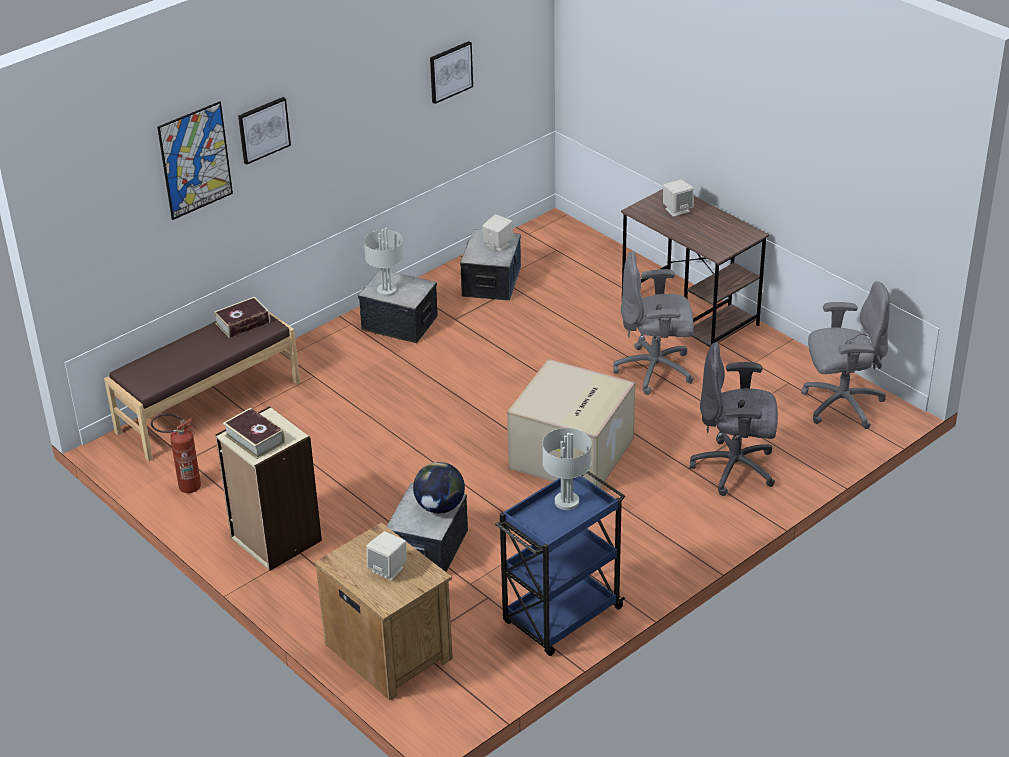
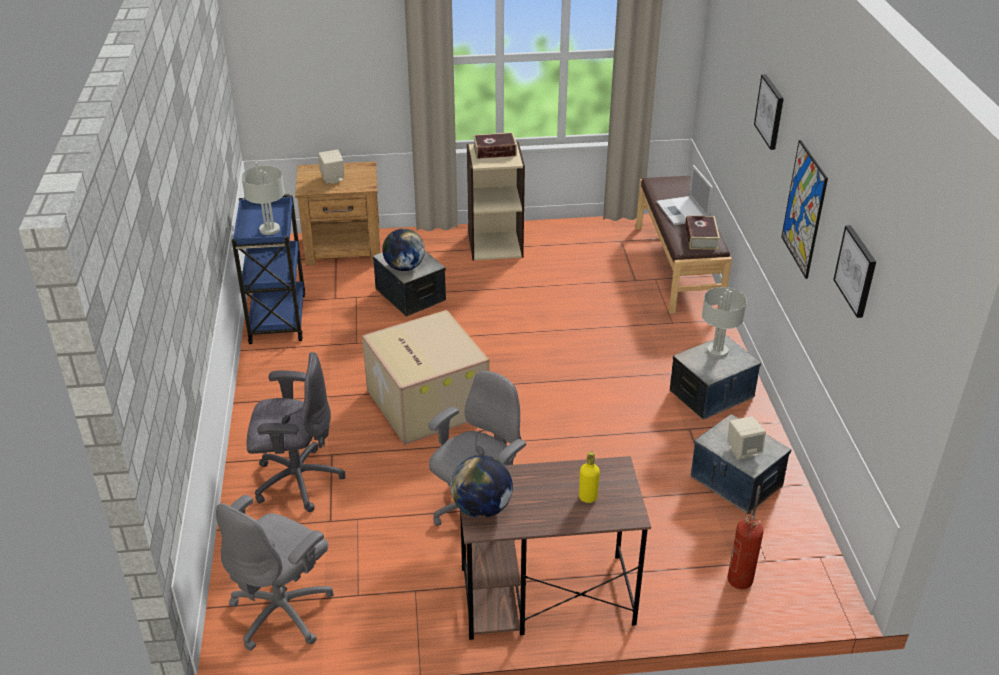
camera: 125 degrees right, 0 degrees up
fire extinguisher [151,413,201,493] -> fire extinguisher moved to [728,486,763,589]
picture [157,101,233,220] -> picture moved to [781,140,828,279]
beige speaker [663,180,694,217] -> yellow bottle [579,451,600,503]
grey office chair [690,342,778,496] -> grey office chair turned 45 degrees clockwise [247,352,345,512]
none -> globe [450,455,513,518]
none -> laptop [657,165,713,225]

